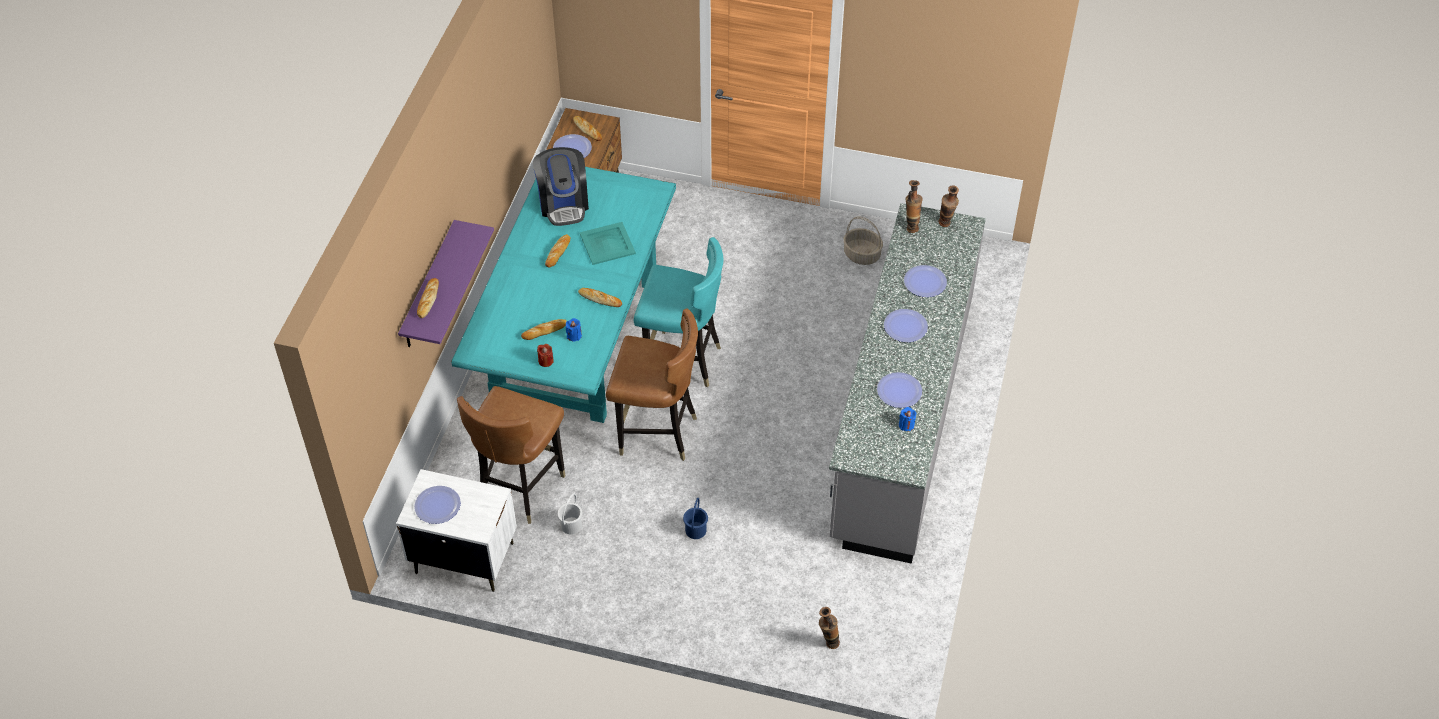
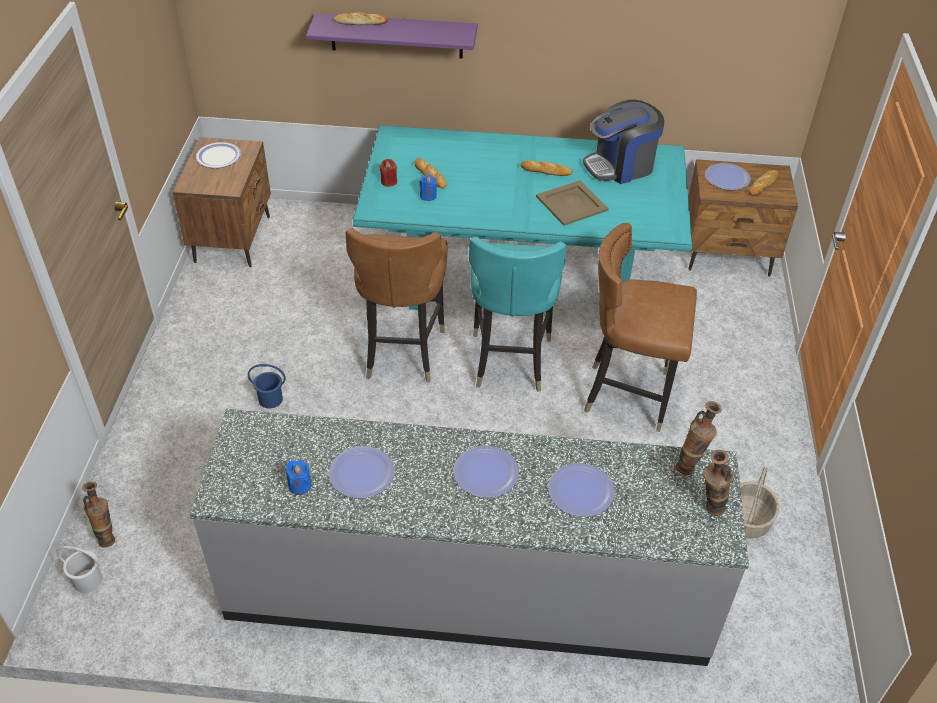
camera: 80 degrees right, 5 degrees down
white nightstand [396,469,517,592] -> brown nightstand [172,137,271,267]
brown chair [457,386,566,524] -> brown chair moved to [584,223,697,432]
white bucket [557,493,582,534] -> white bucket moved to [57,546,102,593]
bread [578,288,622,307] -> none
turquoise tray [580,222,636,265] -> beige tray [536,180,609,226]

